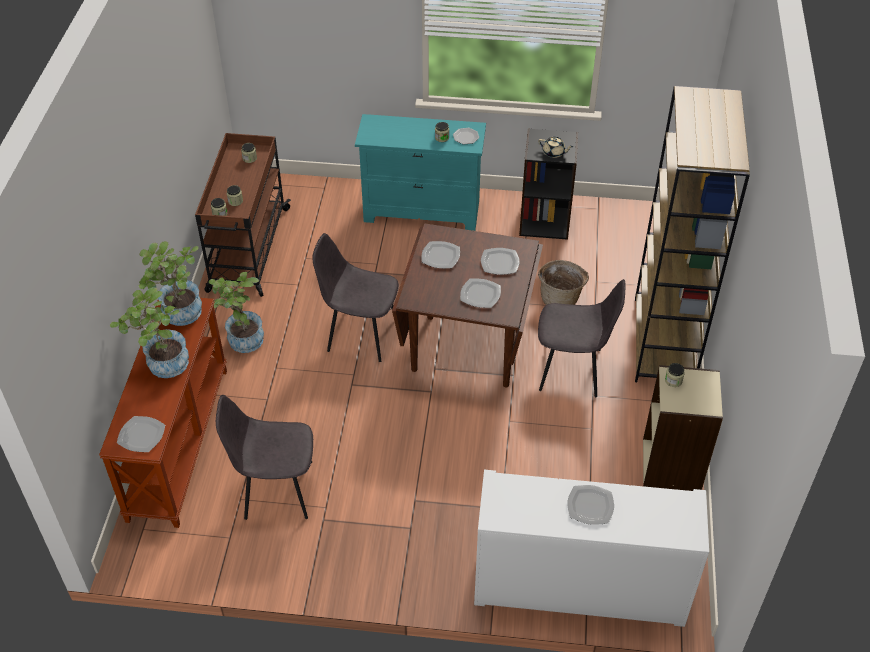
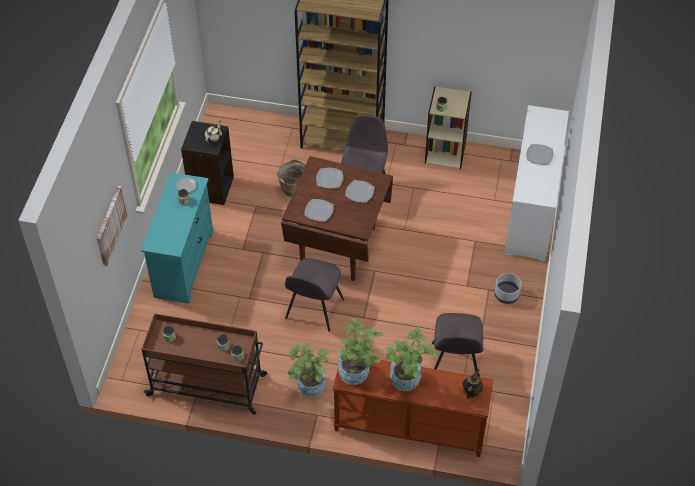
camera: 85 degrees left, 5 degrees up
plate [117,416,165,452] -> teapot [463,369,483,399]
none -> picture [97,186,128,266]
none -> grey planter [494,273,522,304]

